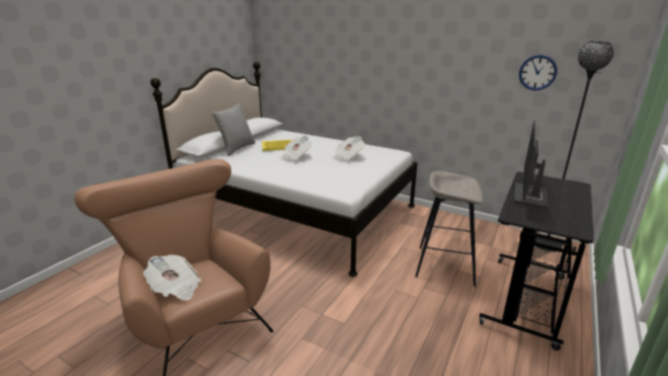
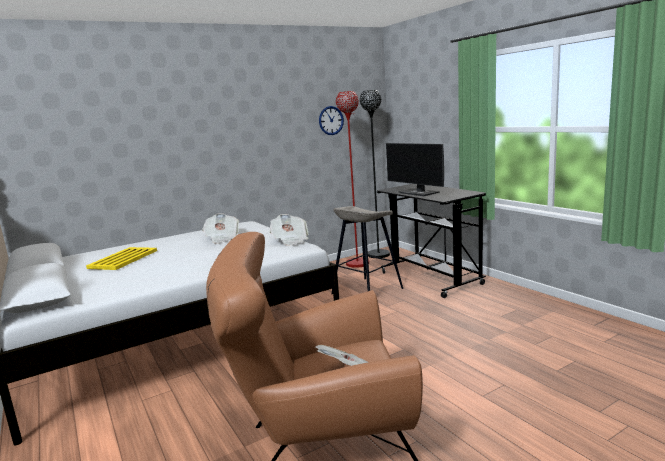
camera: 60 degrees left, 10 degrees down
grey pillow [212,103,255,156] -> none
newspaper [280,136,312,161] -> newspaper moved to [269,214,308,246]
none -> red floor lamp [336,91,369,268]

